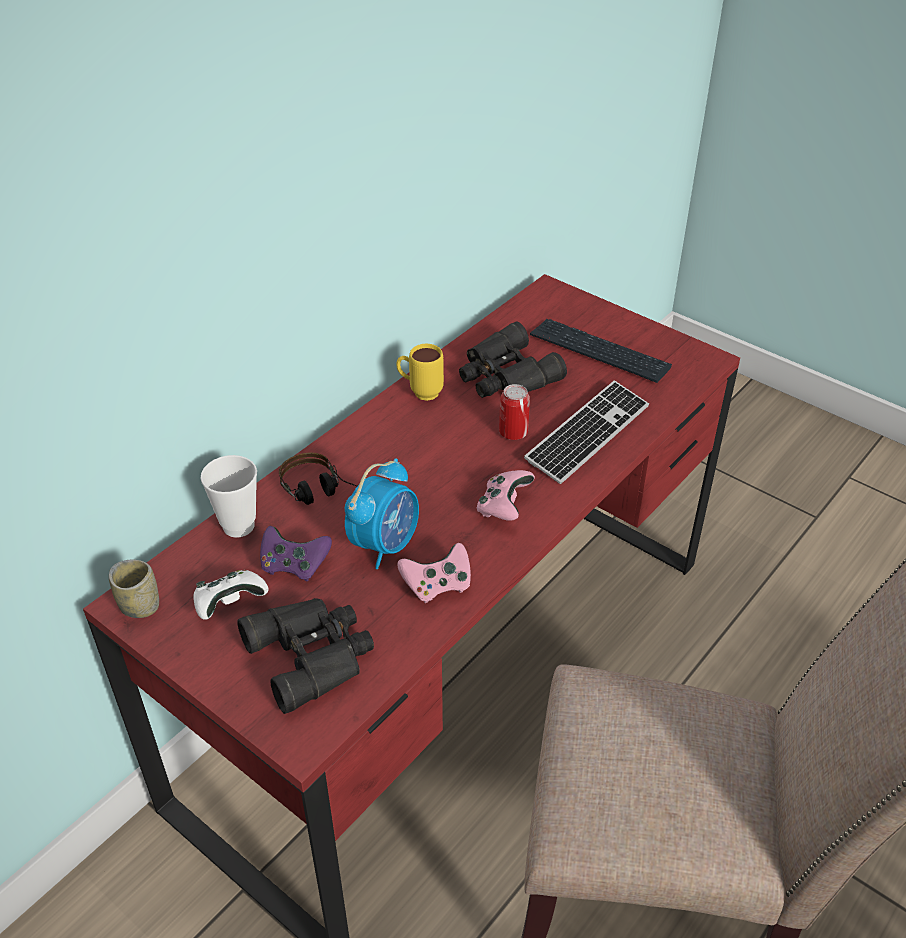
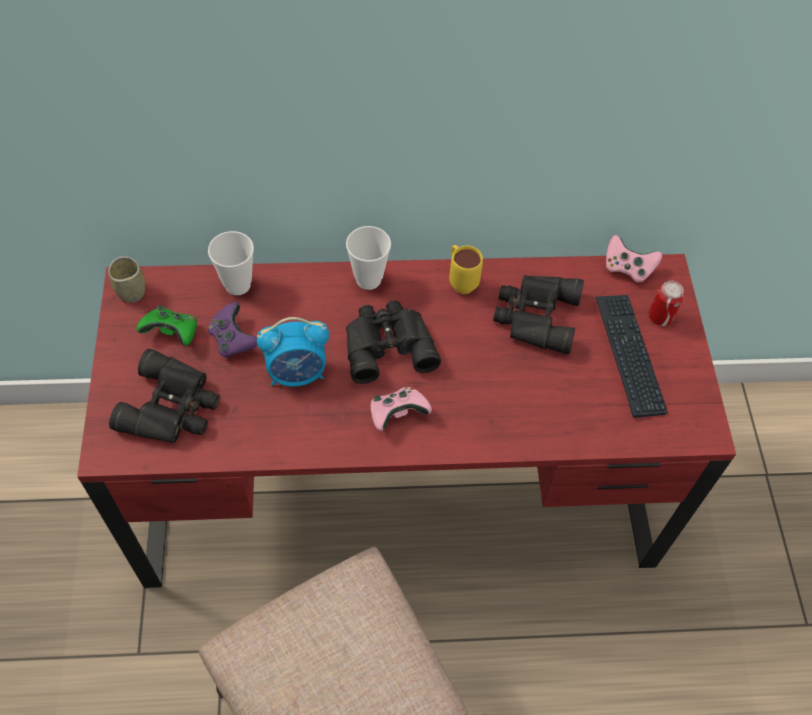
camera: 45 degrees right, 15 degrees up
white game controller [193,569,269,620] -> green game controller [136,305,197,346]
headphones [279,452,357,505] -> none
pink game controller [398,543,471,603] -> pink game controller moved to [606,235,662,283]
can [499,384,530,440] -> can moved to [649,281,684,326]
keyboard [524,381,649,484] -> none
none -> cup [346,226,391,290]
none -> black binoculars [346,300,441,384]

